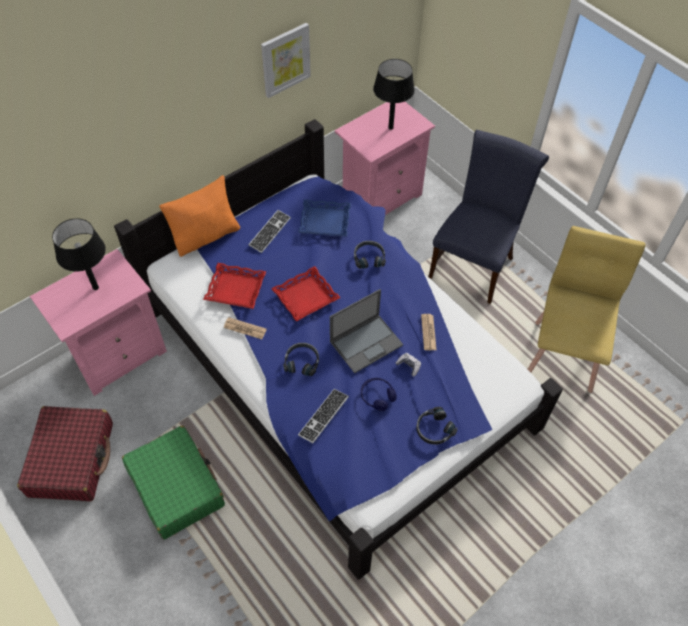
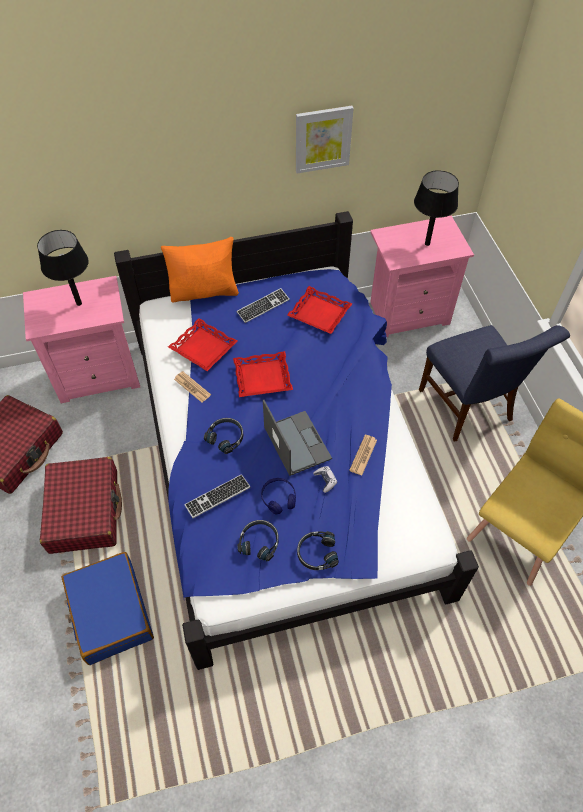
camera: 25 degrees right, 0 degrees up
green suitcase [122,426,225,540] -> red suitcase [40,457,122,554]
blue tray [298,199,351,237] -> red tray [287,286,352,334]
laptop [330,289,403,374] -> laptop turned 105 degrees counterclockwise [263,400,332,476]
black headphones [354,241,386,269] -> black headphones moved to [237,520,279,562]
blue chair [429,130,549,304] -> blue chair turned 105 degrees clockwise [419,325,570,441]
none -> blue suitcase [62,552,154,665]

